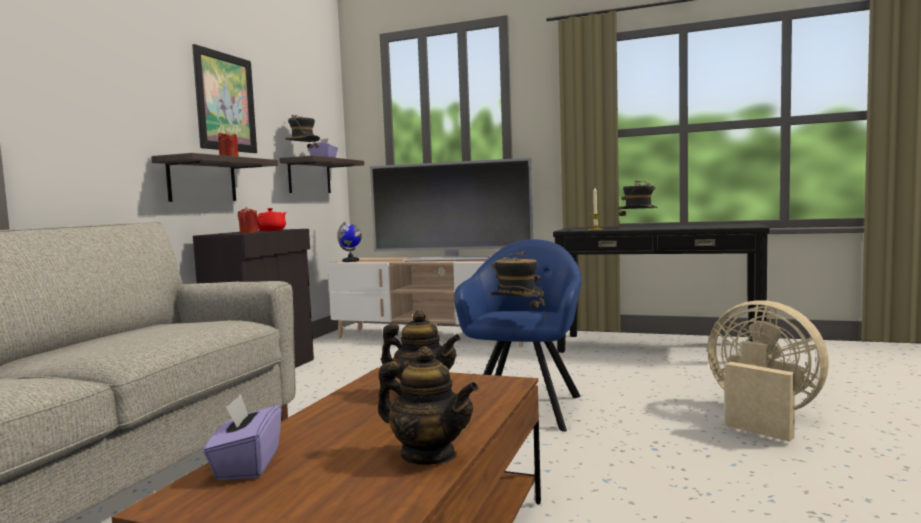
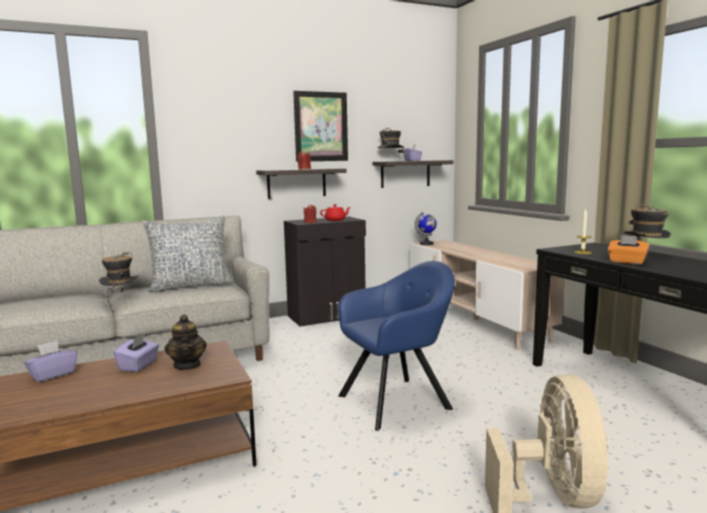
camera: 45 degrees right, 5 degrees up
television [370,158,533,262] -> none
teapot [378,346,478,465] -> none
hat [490,252,546,322] -> hat moved to [99,252,138,304]
none -> purple tissue box [113,334,159,372]
none -> pillow [142,216,233,292]
none -> orange tissue box [607,235,650,264]

